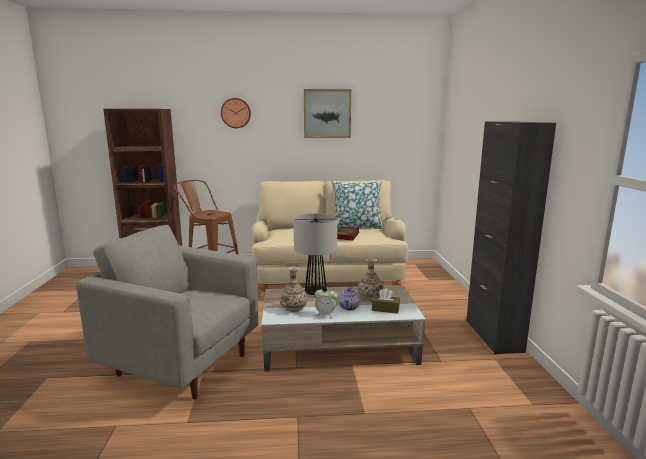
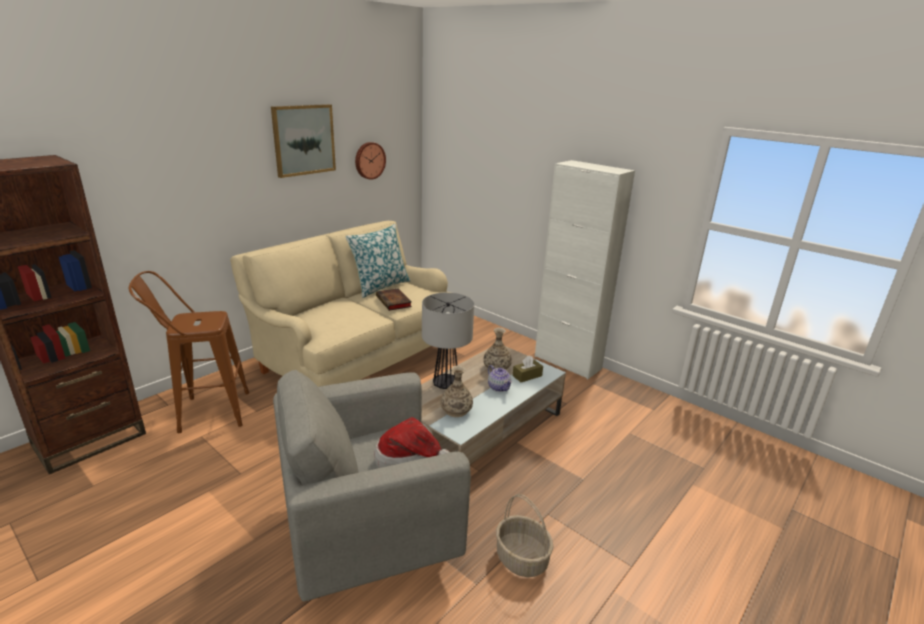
camera: 45 degrees left, 10 degrees up
wall clock [221,98,251,128] -> wall clock moved to [355,142,386,180]
alarm clock [315,287,338,318] -> none
black cabinet [466,121,556,354] -> white cabinet [535,160,635,379]
none -> hat [374,417,450,468]
none -> basket [496,494,554,577]

